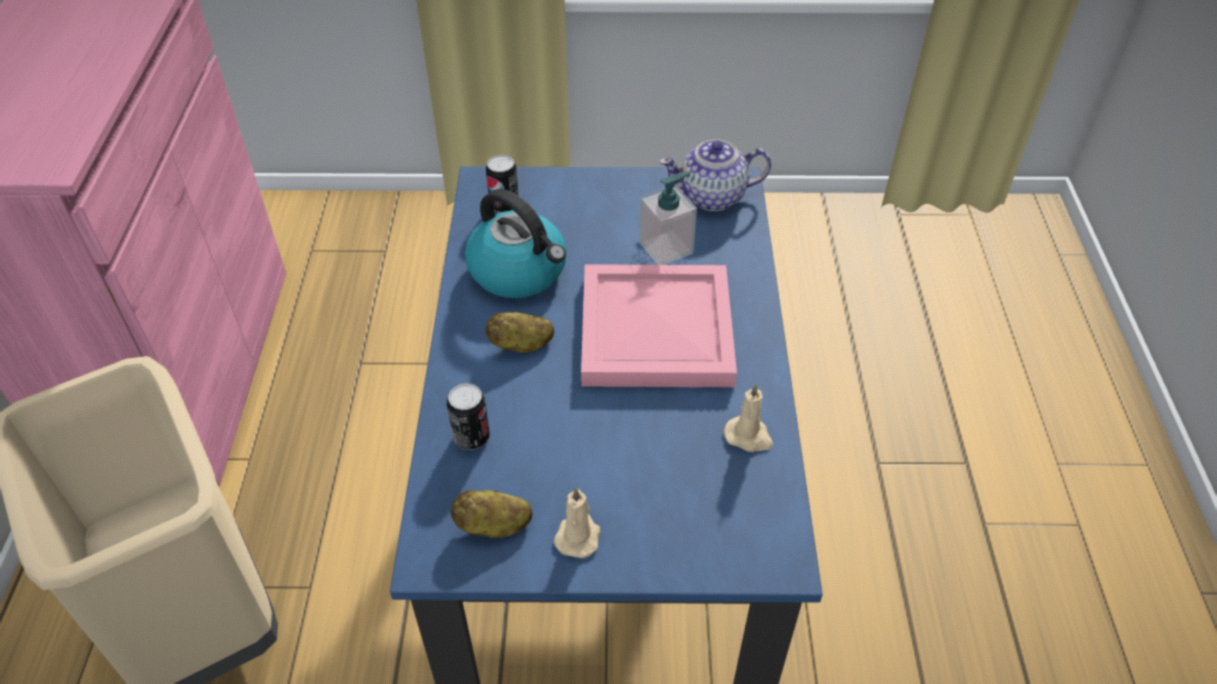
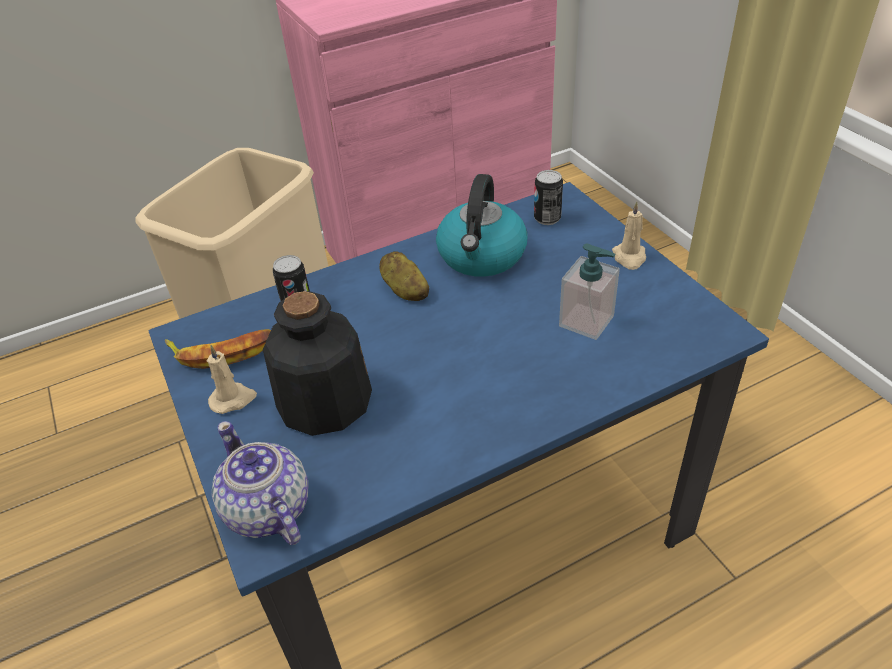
camera: 65 degrees right, 5 degrees down
potato [451,490,533,538] -> banana [165,329,271,369]
pink tray [581,264,737,387] -> none
teapot [659,139,771,211] -> teapot moved to [212,421,309,545]
beige candle [724,384,773,452] -> beige candle moved to [612,201,646,270]
none -> bottle [263,291,372,436]

